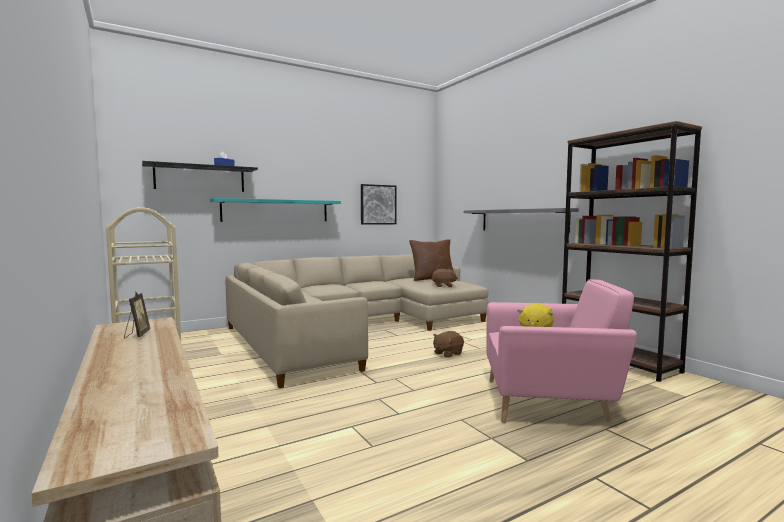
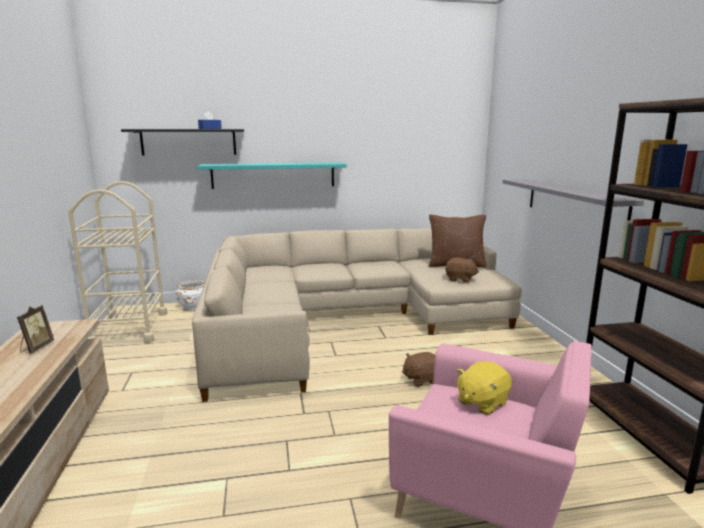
camera: 20 degrees right, 10 degrees up
picture [361,184,397,225] -> none
none -> white planter [176,280,205,311]

